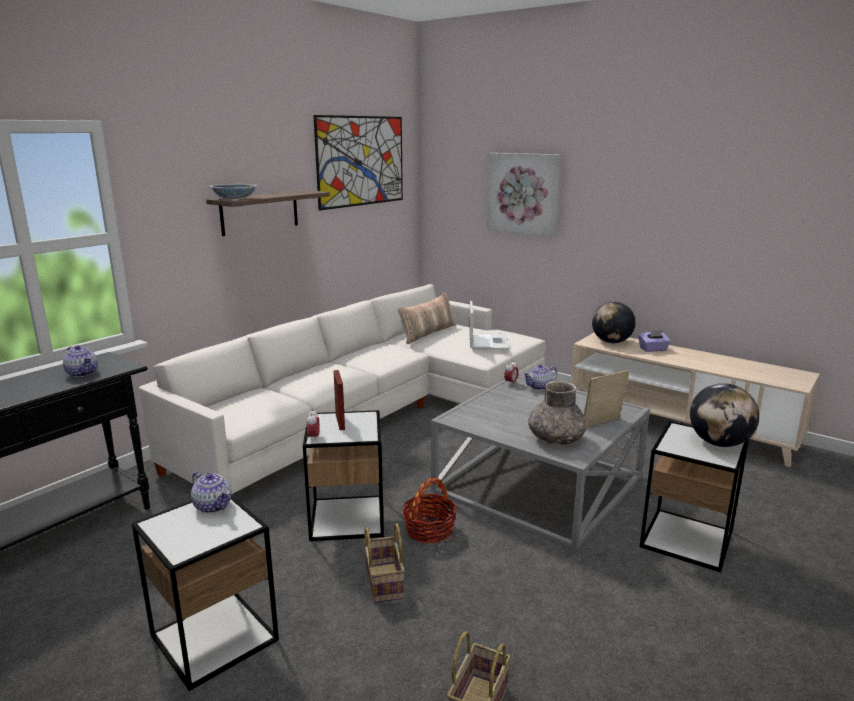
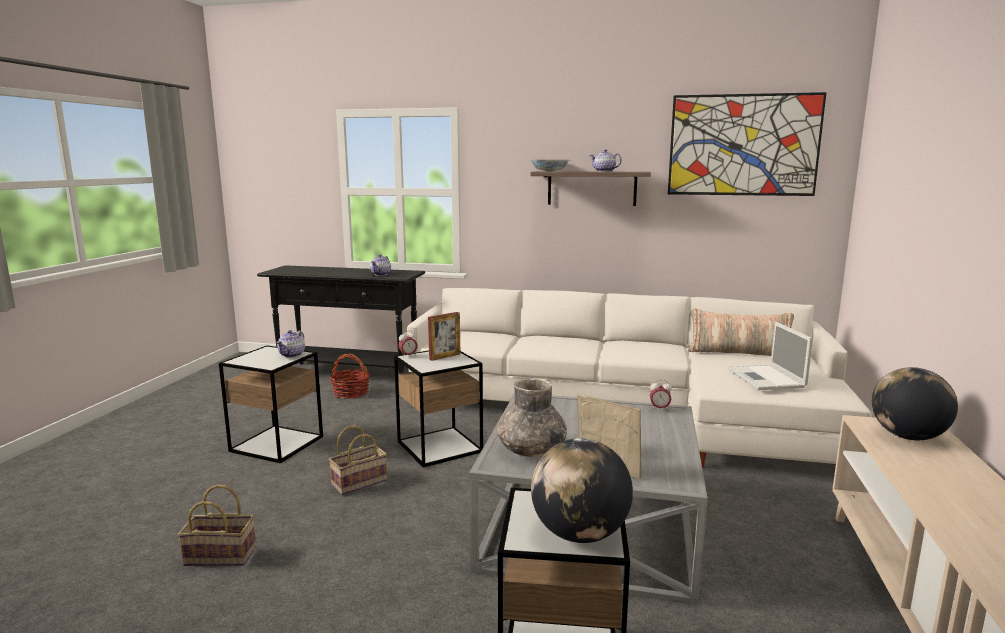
camera: 65 degrees right, 5 degrees down
basket [402,478,457,543] -> basket moved to [330,354,370,399]
laptop [469,301,509,350] -> laptop turned 105 degrees clockwise [728,322,813,390]
picture [487,153,561,237] -> none
teapot [523,364,557,390] -> teapot moved to [589,149,622,172]
purple tissue box [638,330,671,352] -> none

